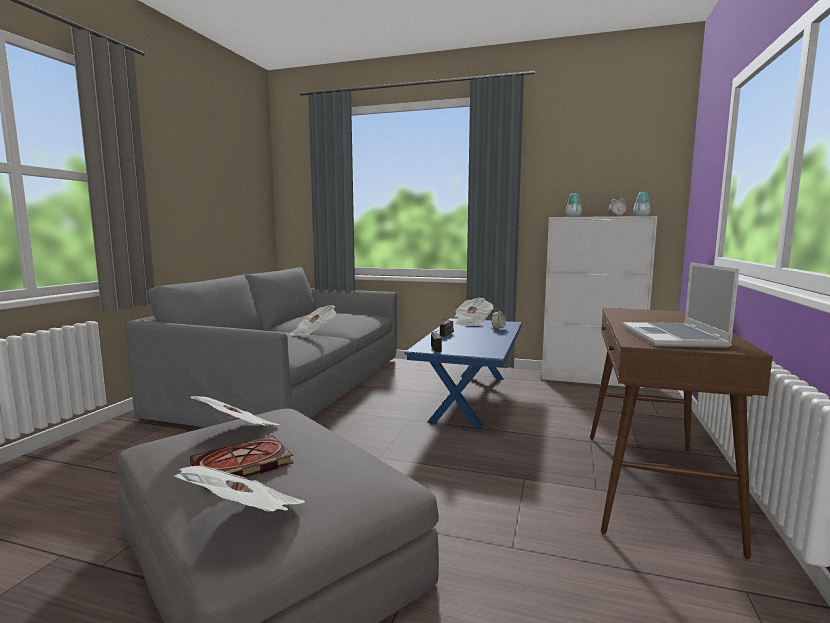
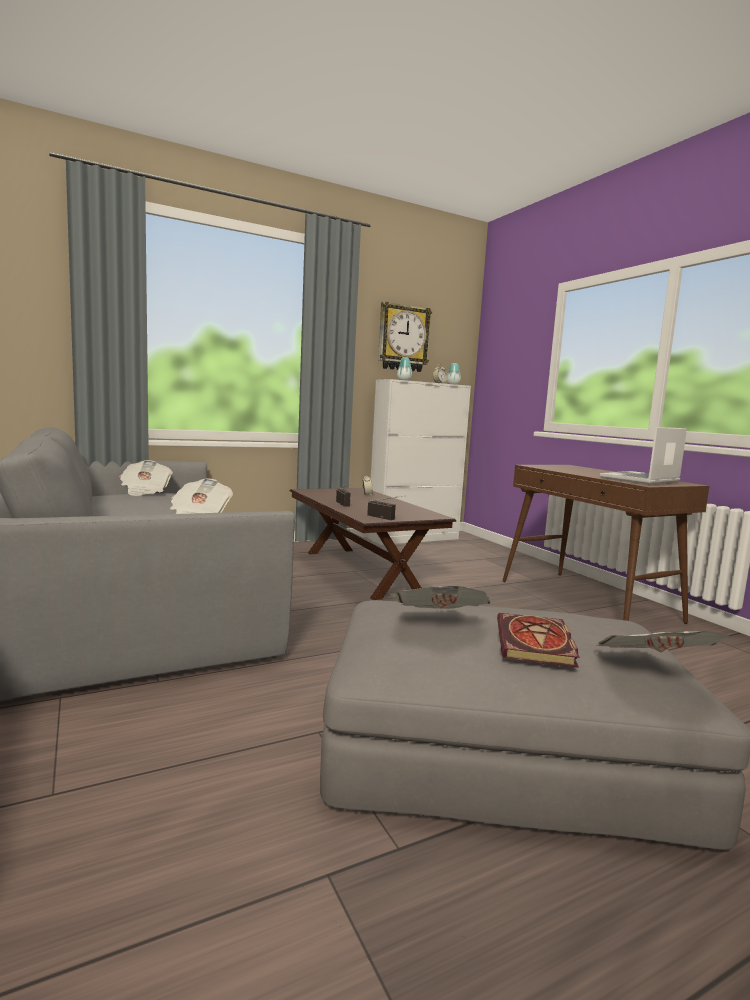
camera: 45 degrees left, 0 degrees up
blue coffee table [404,318,522,428] -> brown coffee table [290,488,456,600]
newspaper [454,298,494,326] -> newspaper moved to [120,460,172,496]
laptop [623,262,739,348] -> laptop turned 90 degrees clockwise [600,427,687,485]
none -> wall clock [378,302,432,372]

